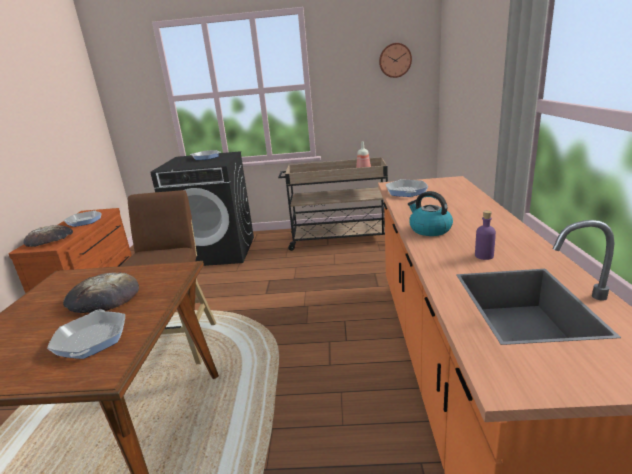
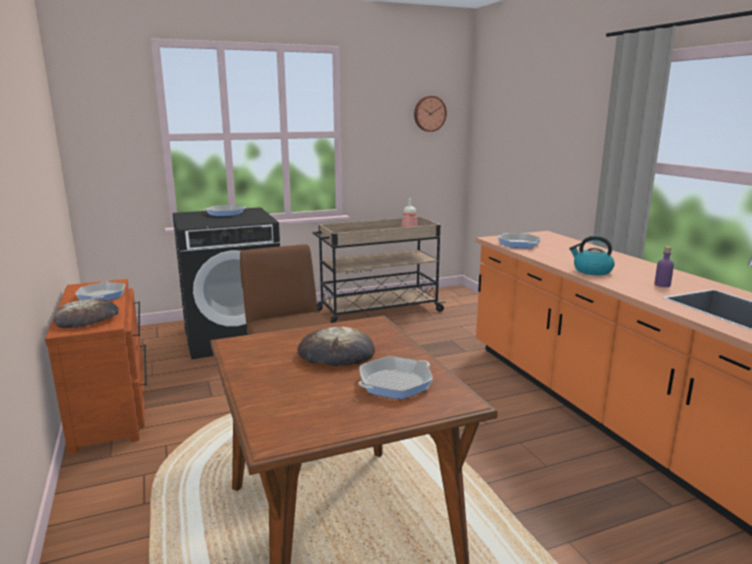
camera: 25 degrees left, 5 degrees down
frying pan [47,309,125,359] -> frying pan turned 90 degrees counterclockwise [358,356,433,399]

